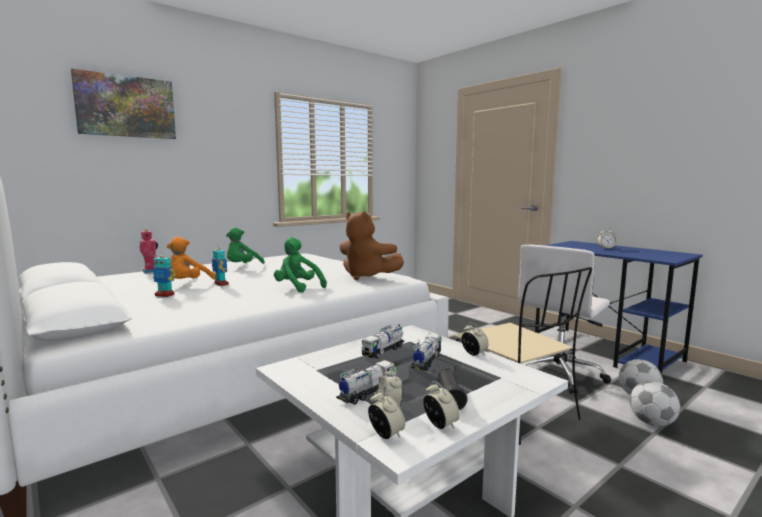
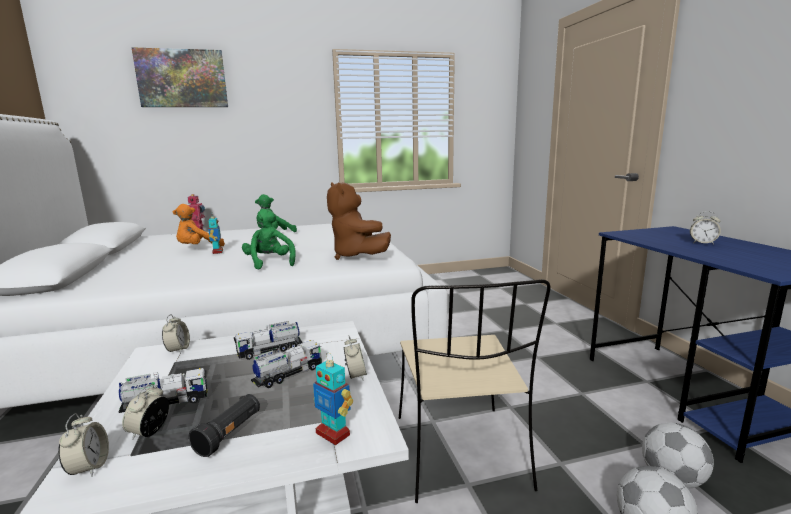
camera: 25 degrees right, 5 degrees up
toy robot [153,251,176,297] -> toy robot moved to [313,354,353,445]
alarm clock [423,381,460,429] -> alarm clock moved to [162,314,190,354]
white office chair [518,245,611,394] -> none

